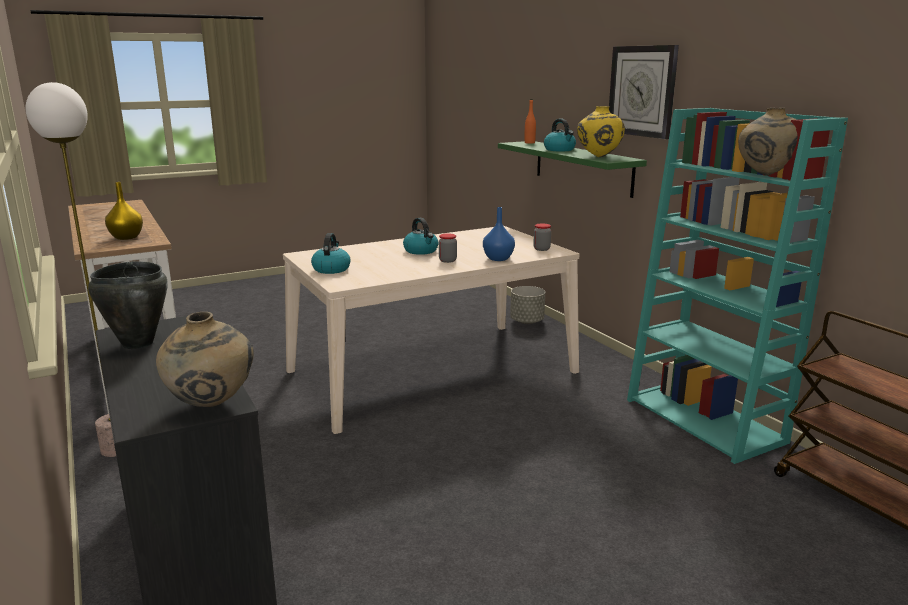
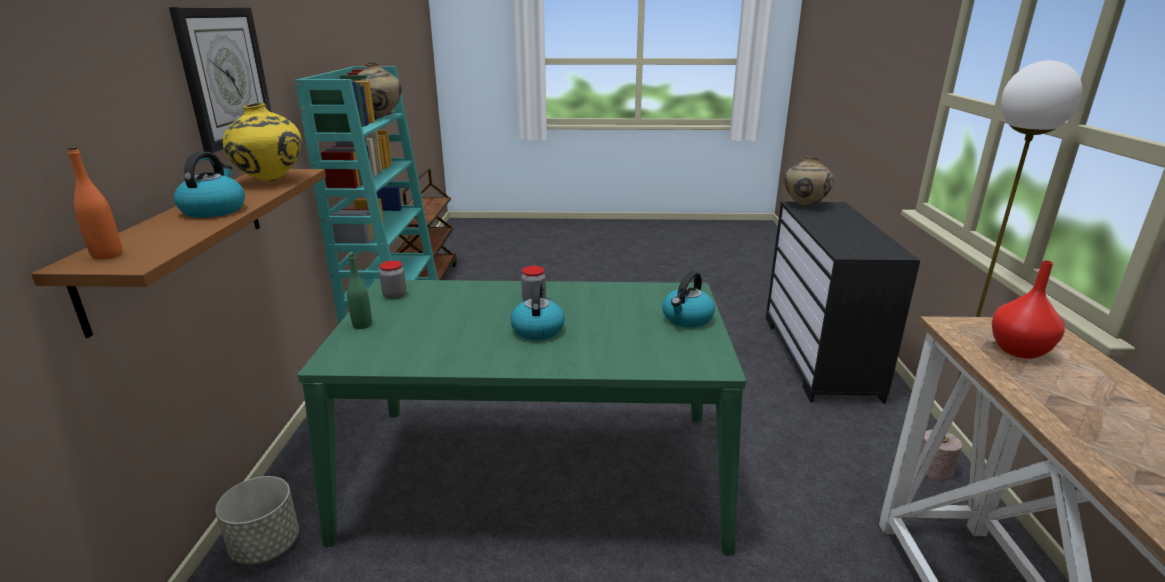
camera: 150 degrees left, 5 degrees up
black cooking pot [88,261,168,349] -> none
yellow vase [105,182,143,240] -> red vase [992,260,1065,359]
beige dining table [283,226,580,434] -> green dining table [298,280,746,555]
blue vase [483,207,515,261] -> none
green shelf [498,141,647,198] -> brown shelf [31,169,326,338]
none -> green bottle [347,254,372,329]

